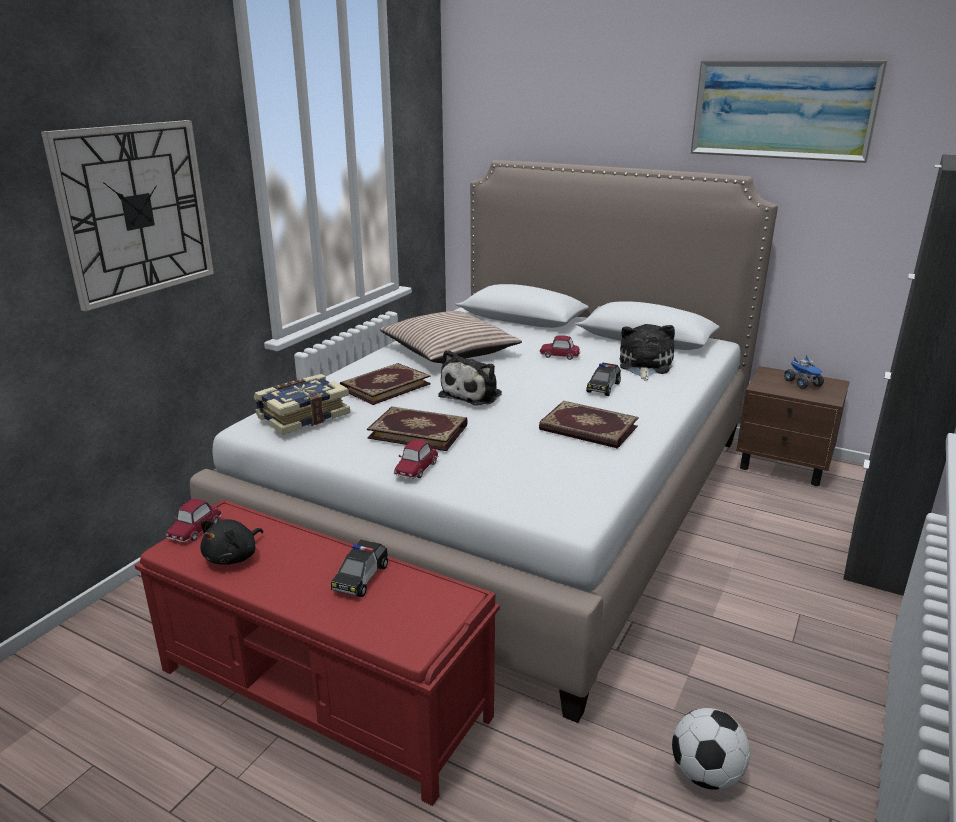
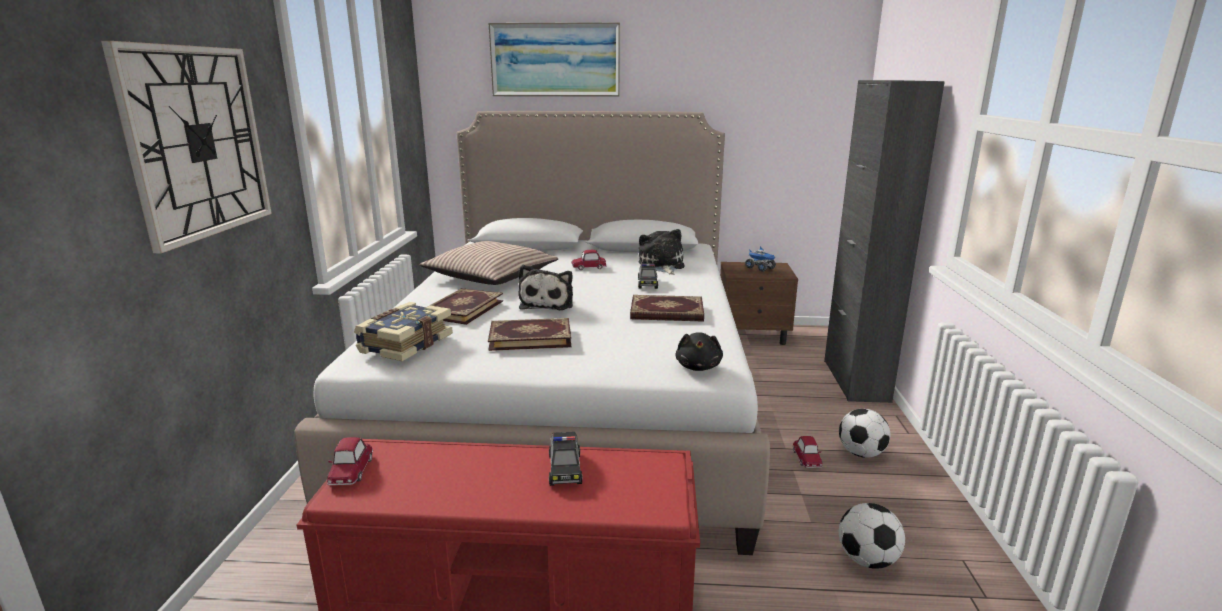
camera: 25 degrees left, 5 degrees down
black plush toy [200,519,263,565] -> black plush toy moved to [675,332,723,371]
toy car [394,439,438,479] -> toy car moved to [793,436,823,468]
picture [691,60,887,163] -> picture moved to [488,22,620,97]
none -> football [839,409,891,458]

